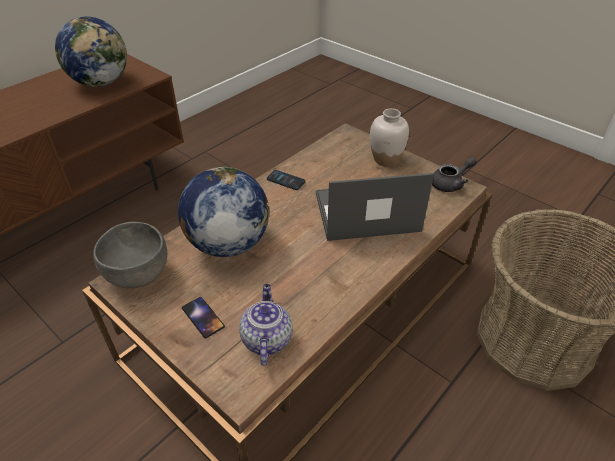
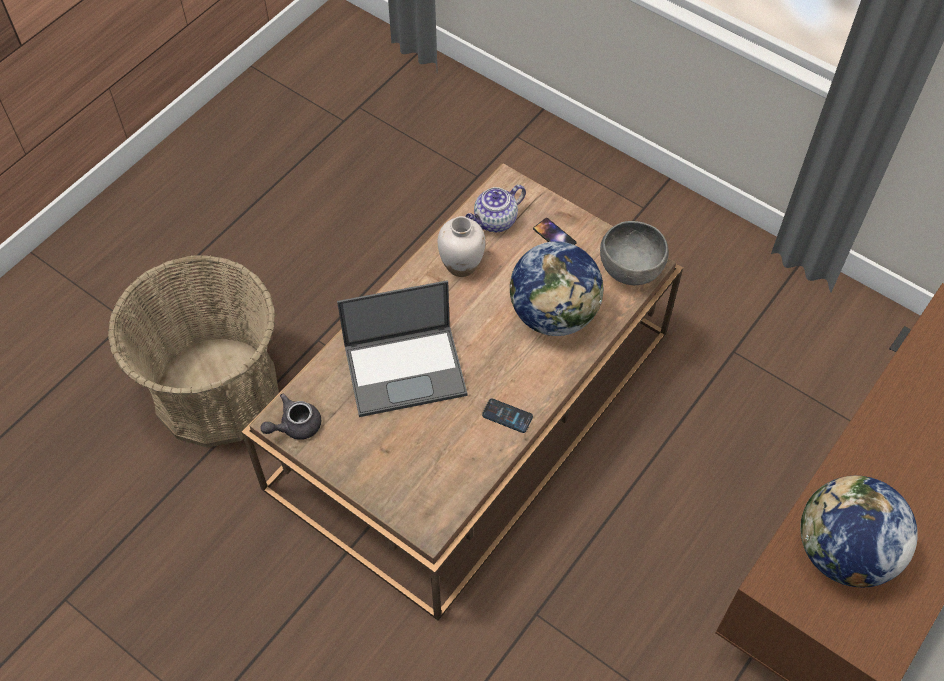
camera: 175 degrees right, 15 degrees up
teapot [239,284,293,366] -> teapot turned 60 degrees clockwise [465,185,526,232]
white vase [370,108,409,167] -> white vase moved to [438,216,485,277]

